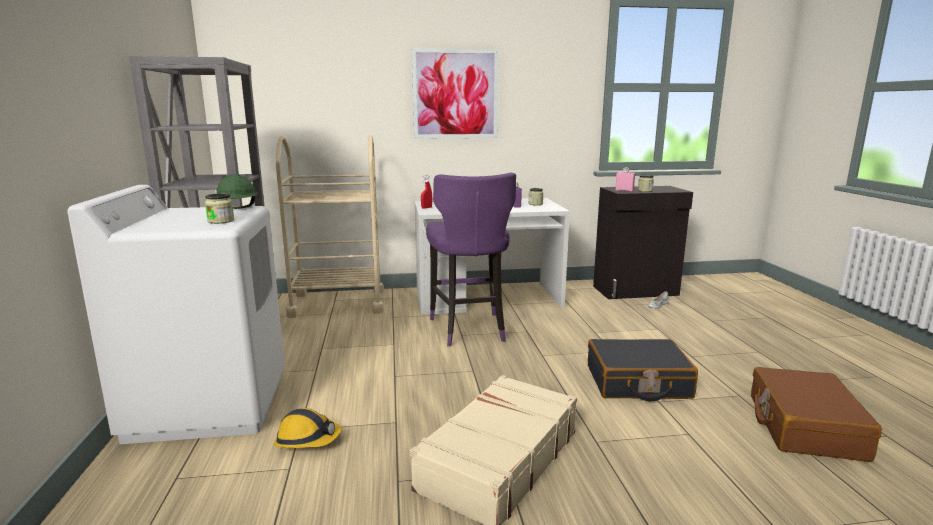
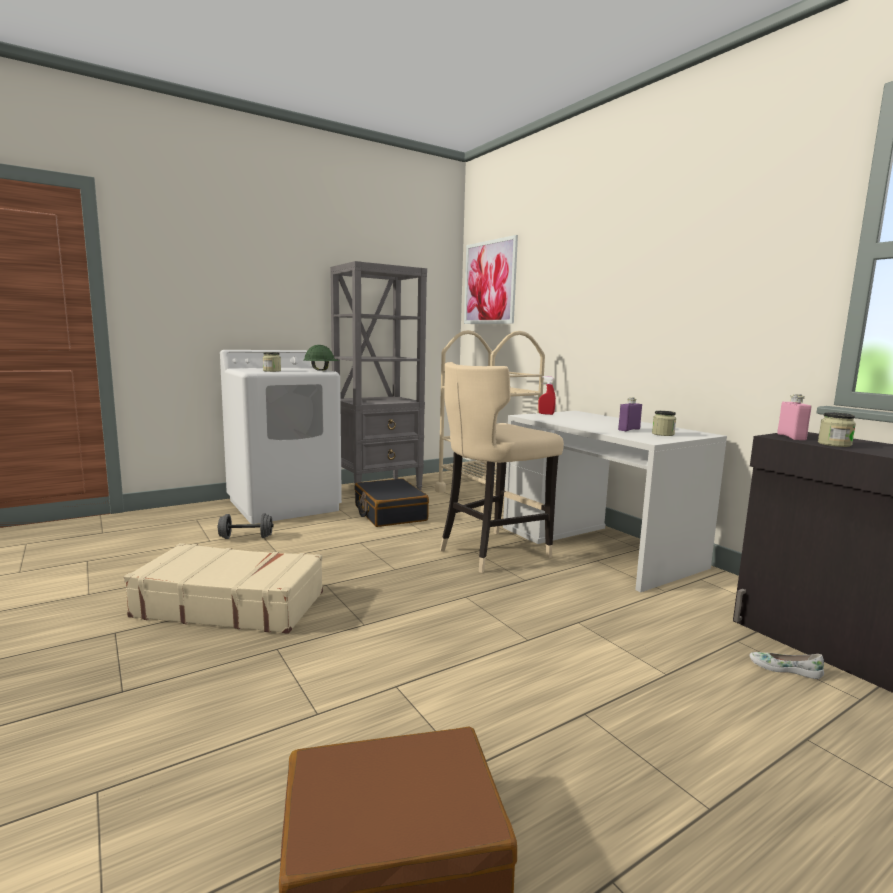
camera: 65 degrees right, 5 degrees down
hard hat [274,408,342,448] -> grey dumbbell [217,513,274,539]
picture [412,49,499,139] -> picture moved to [464,235,518,324]
purple stool [426,173,516,346] -> beige stool [440,362,564,573]
black suitcase [588,339,698,401] -> black suitcase moved to [354,478,429,527]

